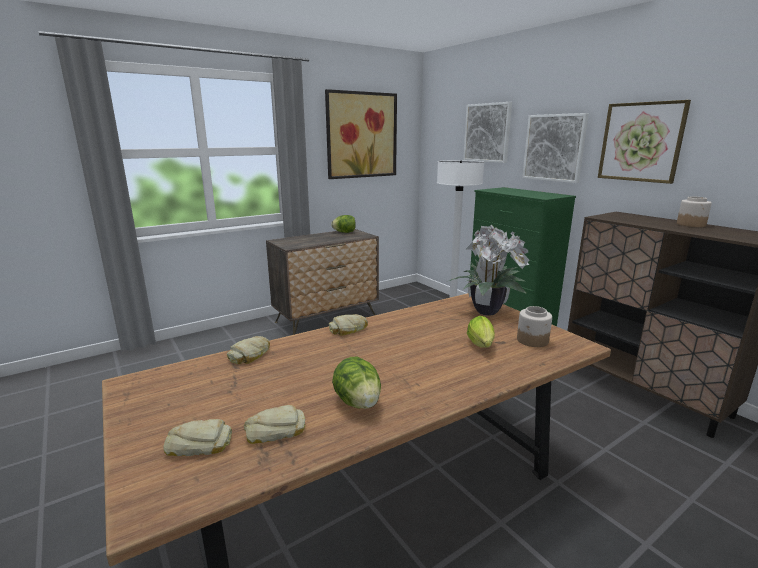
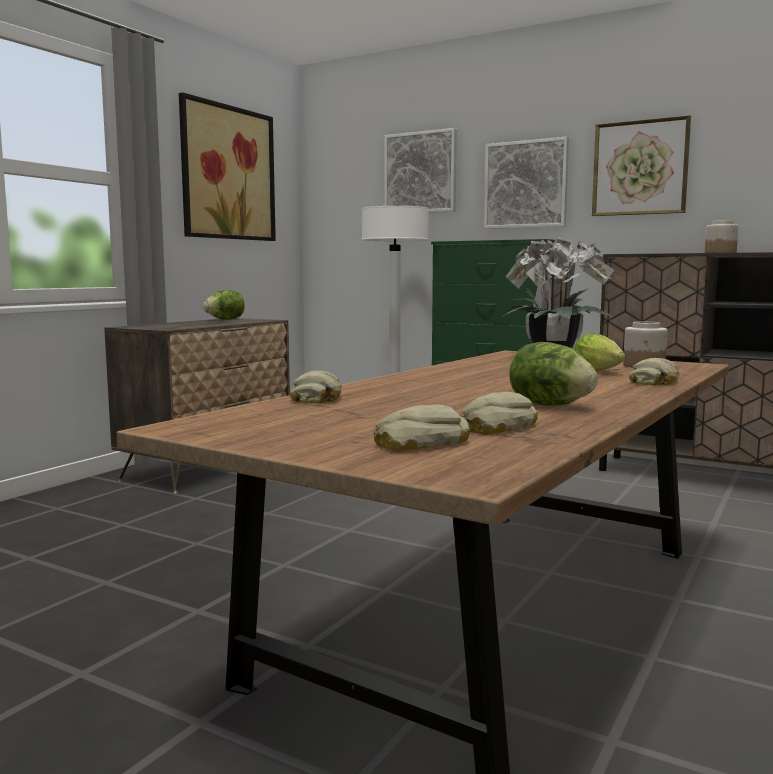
camera: 25 degrees left, 10 degrees down
bread [329,314,368,336] -> bread moved to [629,358,679,385]

